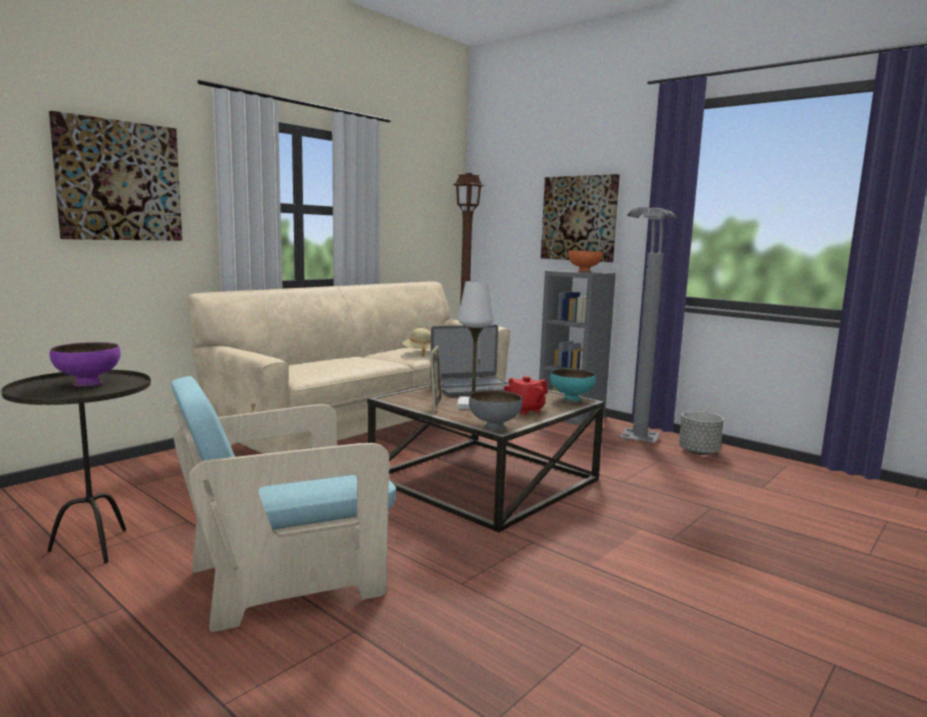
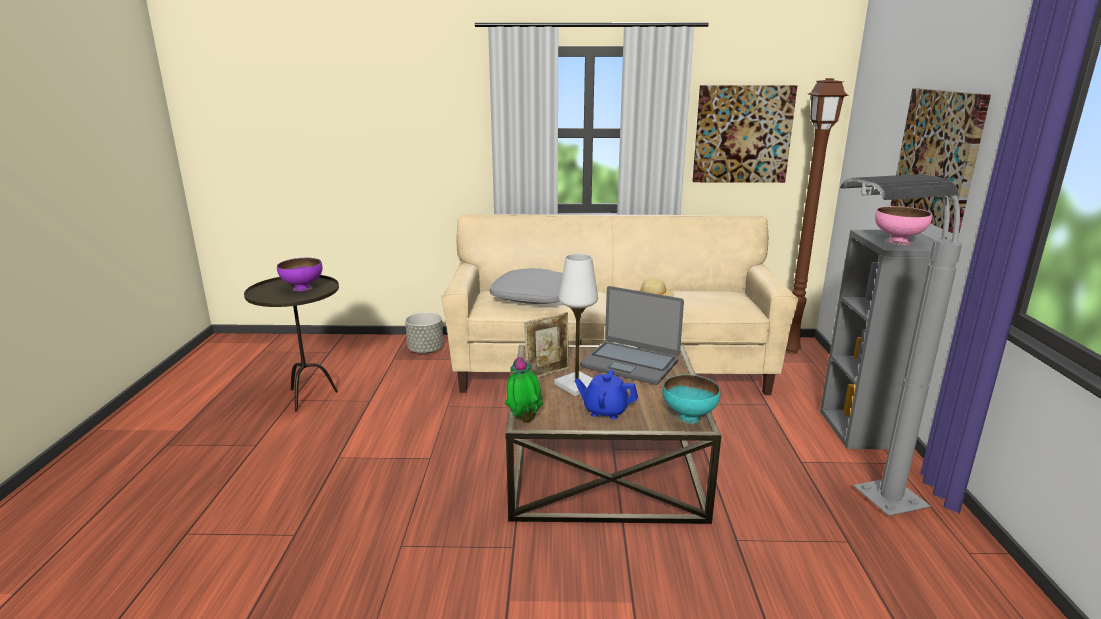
camera: 50 degrees right, 10 degrees up
picture [49,111,182,241] -> picture moved to [693,85,797,183]
turquoise armchair [171,376,396,632] -> none
grey bowl [469,390,522,431] -> potted plant [505,357,543,422]
red teapot [504,376,548,415] -> blue teapot [575,370,638,419]
orange bowl [568,250,603,273] -> pink bowl [875,206,932,245]
grey planter [679,411,724,455] -> grey planter moved to [405,312,444,354]
none -> grey pillow [490,268,563,304]

